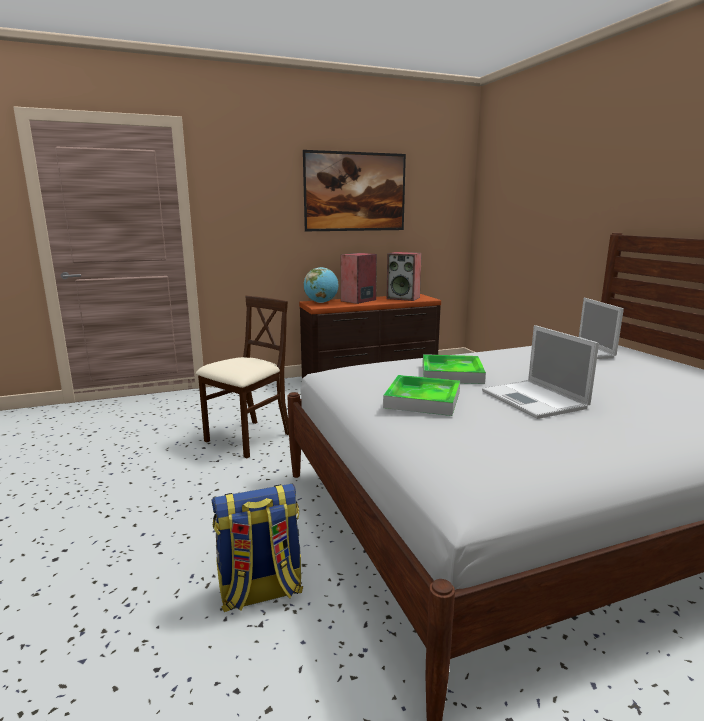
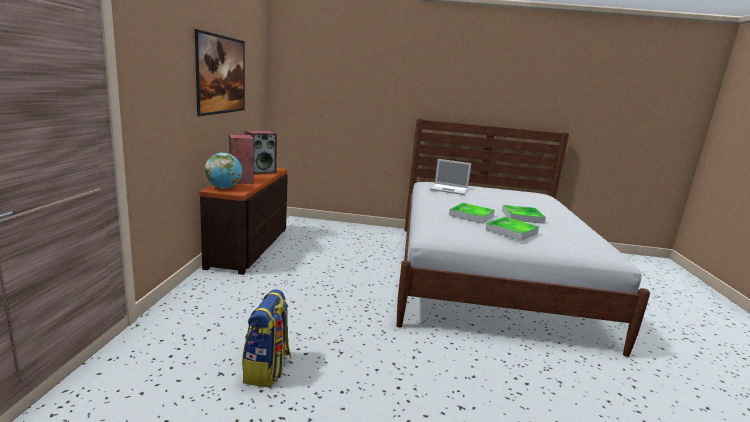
camera: 65 degrees left, 0 degrees up
beige chair [196,296,289,458] -> none
backpack [211,484,303,612] -> backpack moved to [242,289,291,388]
laptop [482,325,599,419] -> tray [502,205,546,224]

